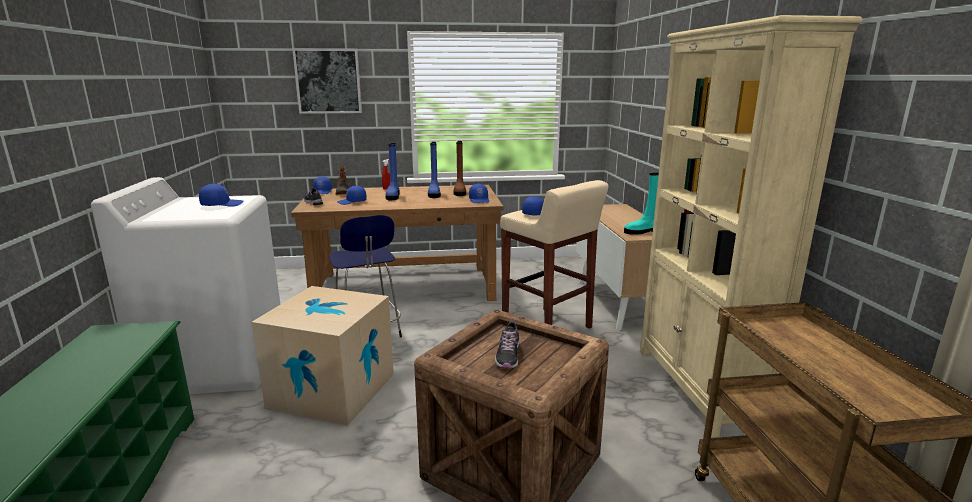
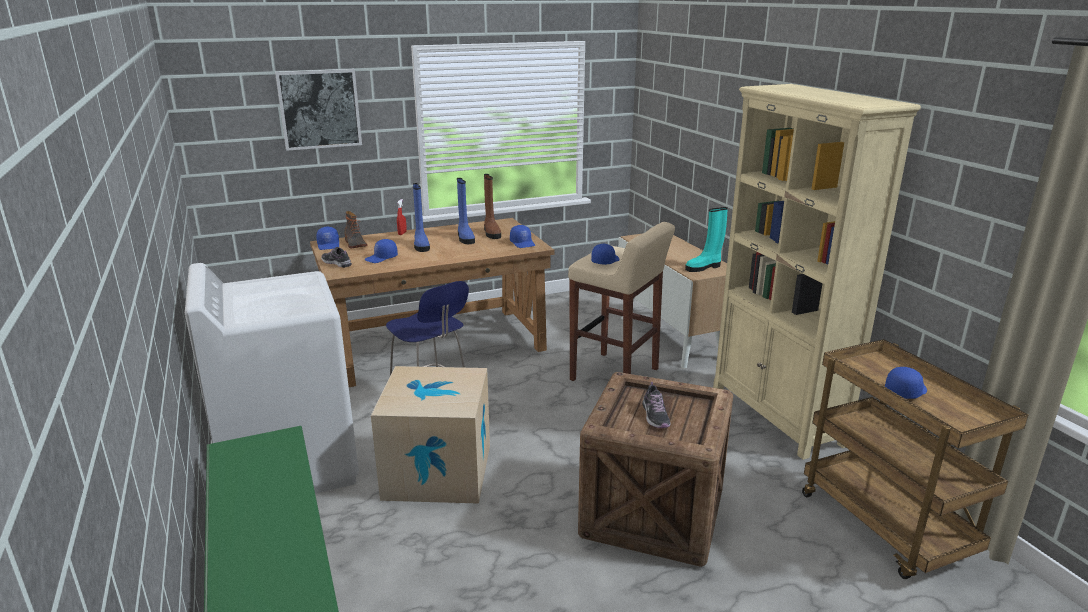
camera: 15 degrees left, 5 degrees up
blue cap [199,184,244,207] -> blue cap moved to [885,367,927,399]

